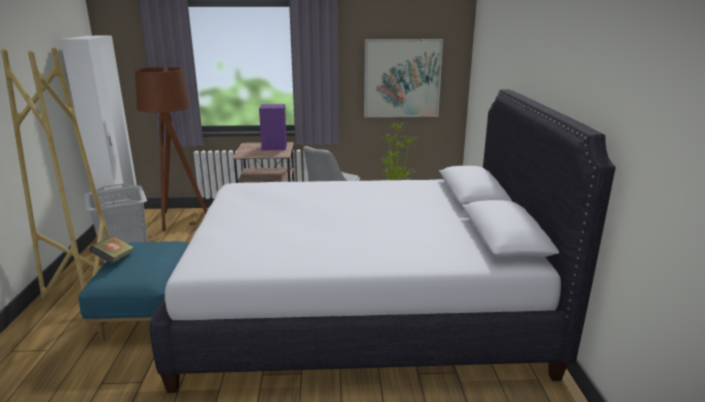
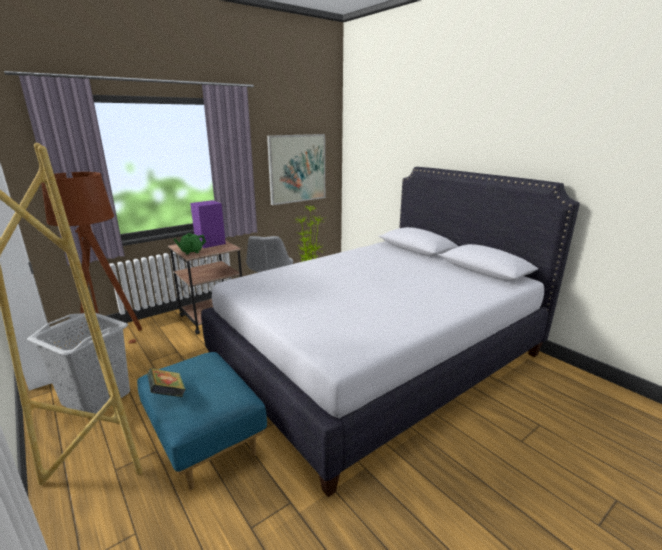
camera: 35 degrees left, 0 degrees up
none -> green teapot [173,233,206,255]

